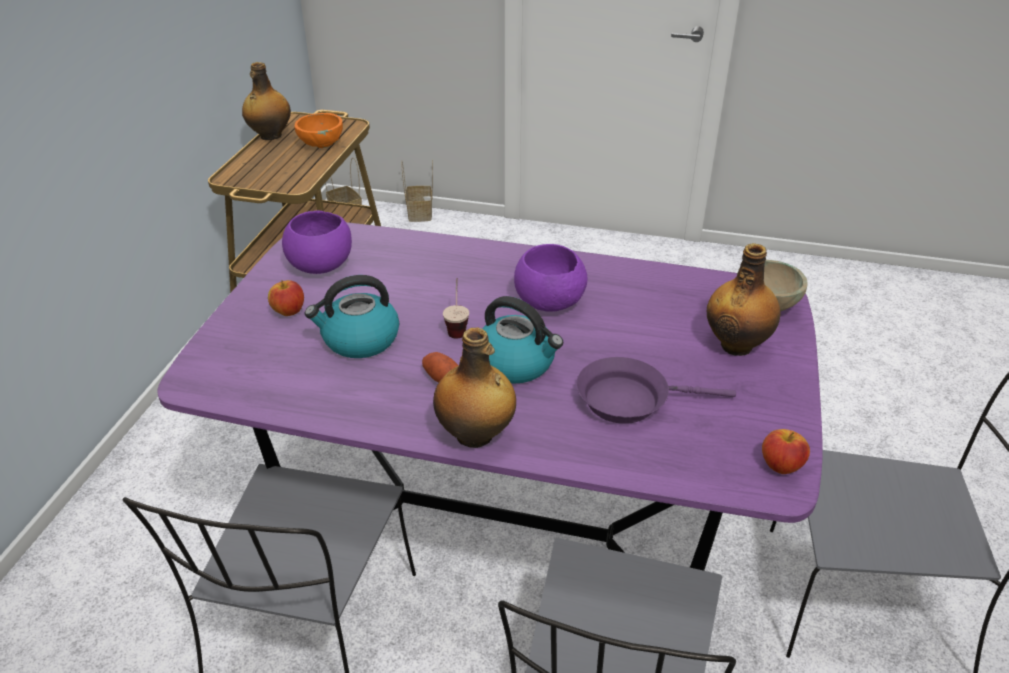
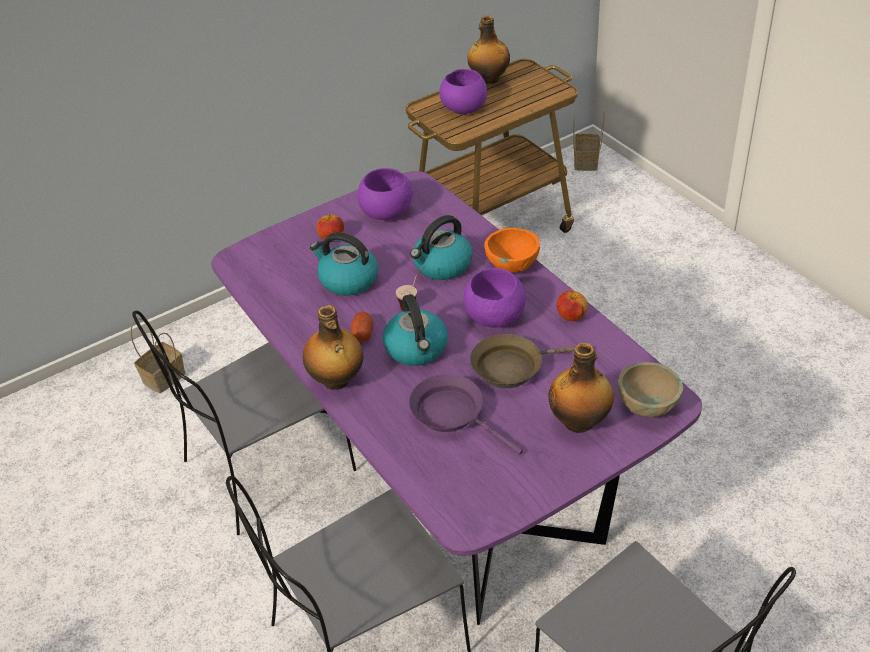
camera: 45 degrees right, 5 degrees up
orange bowl [295,113,343,148] -> orange bowl moved to [484,228,540,273]
basket [401,160,433,222] -> basket moved to [131,318,186,394]
apple [762,429,810,474] -> apple moved to [557,291,588,322]
none -> kettle [410,215,473,280]
none -> purple bowl [439,69,487,114]
none -> brown frying pan [470,334,576,388]

